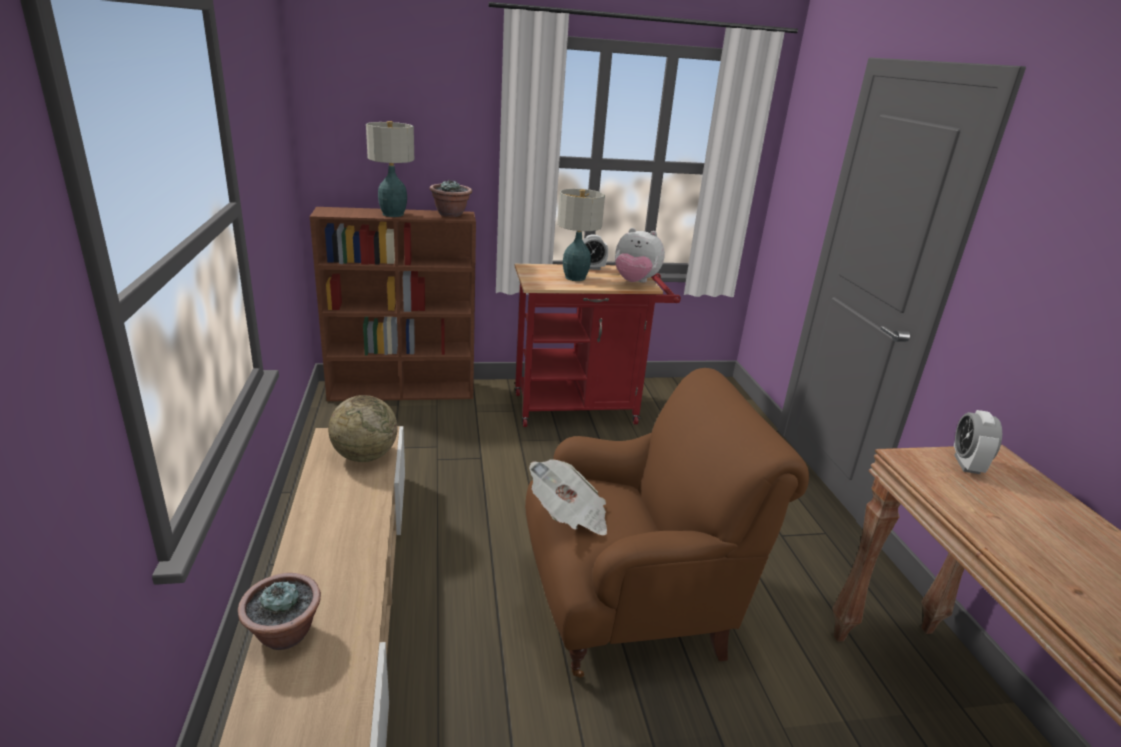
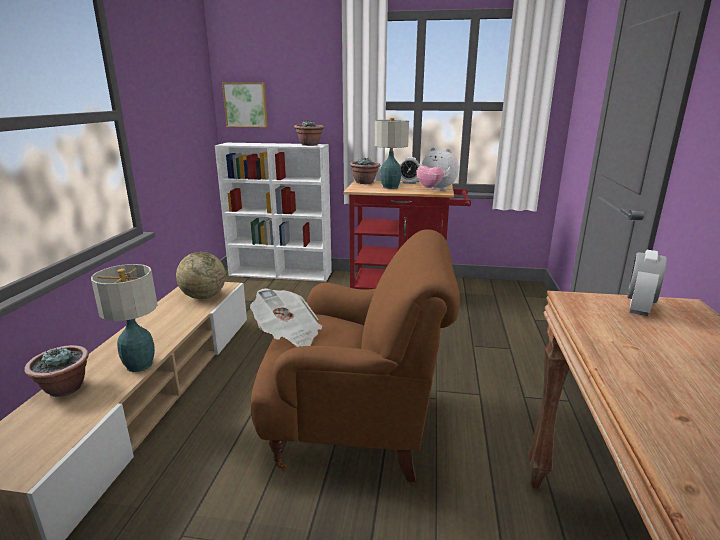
camera: 20 degrees right, 5 degrees down
brown bookcase [310,207,476,401] -> white bookcase [215,143,332,282]
table lamp [366,121,414,217] -> table lamp moved to [91,264,157,372]
none -> picture [222,82,268,127]
none -> potted plant [350,157,380,184]

